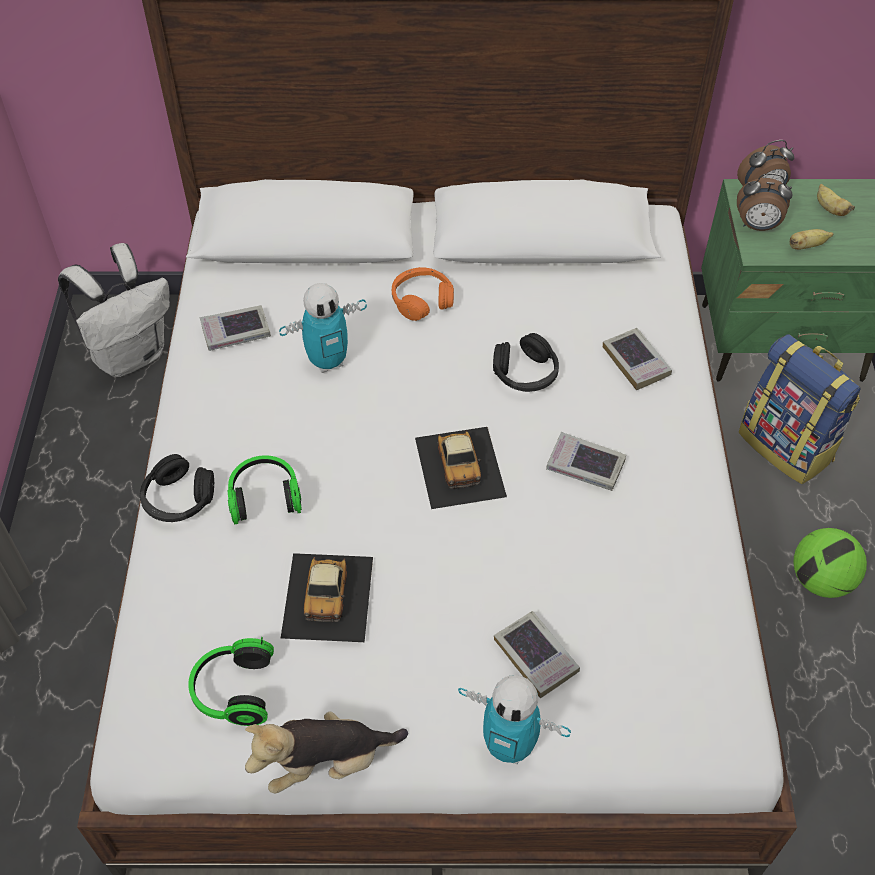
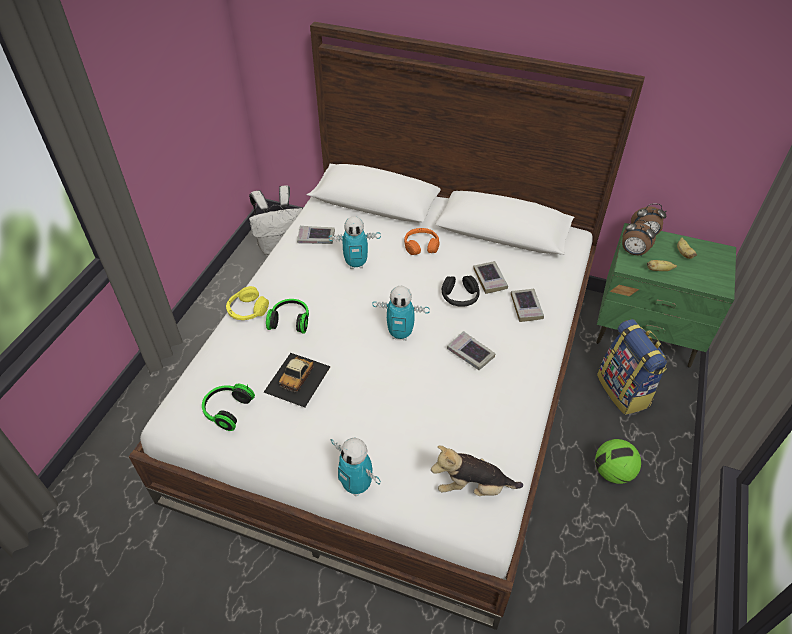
camera: 20 degrees right, 5 degrees down
black headphones [140,454,214,522] -> yellow headphones [226,286,269,320]
plush toy [245,711,408,793] -> plush toy moved to [431,445,523,496]
toy car [415,427,507,509] -> toy robot [372,286,430,340]
book [494,611,580,698] -> book moved to [474,261,508,294]

